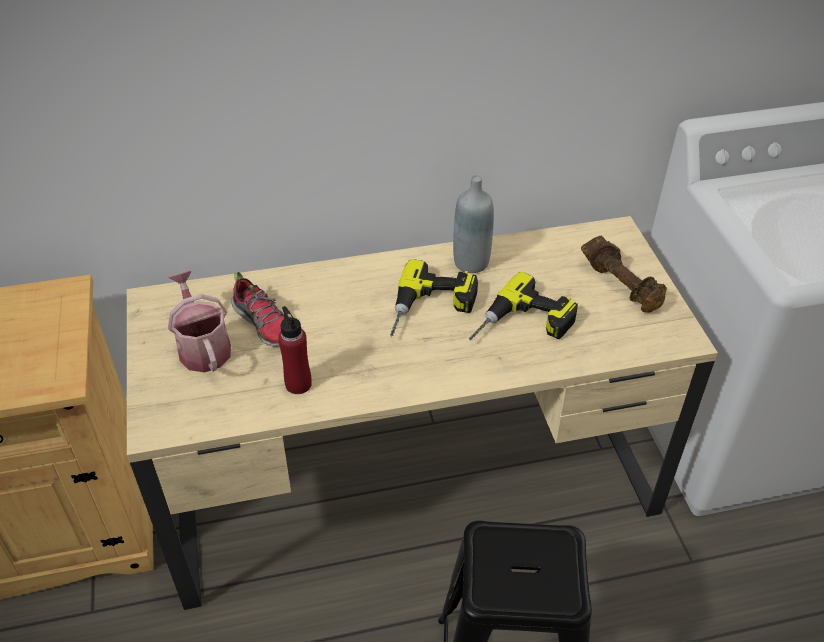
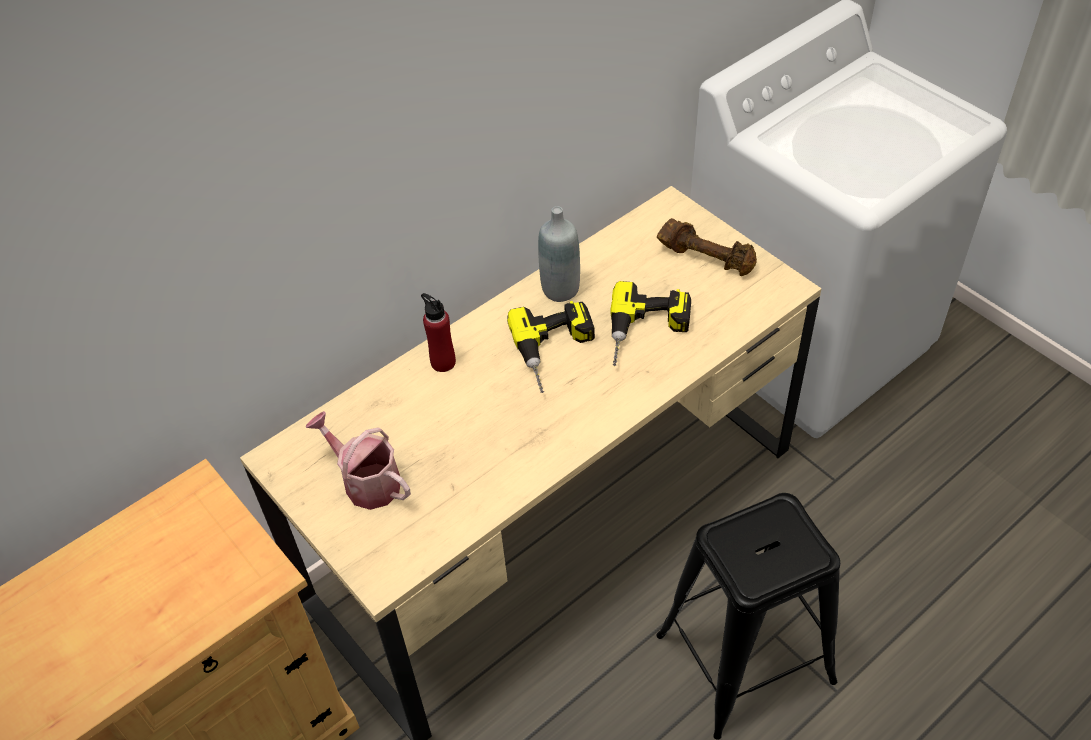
camera: 25 degrees left, 5 degrees up
shoe [231,272,284,347] -> none
red bottle [278,306,312,394] -> red bottle moved to [421,293,456,372]

